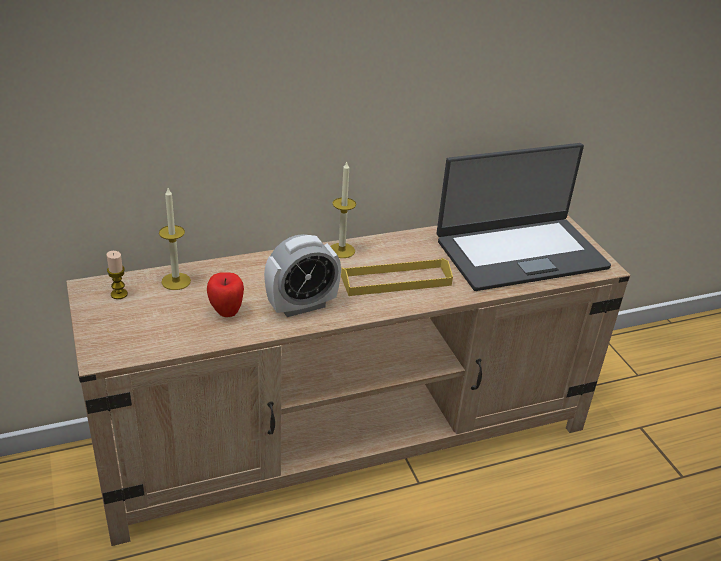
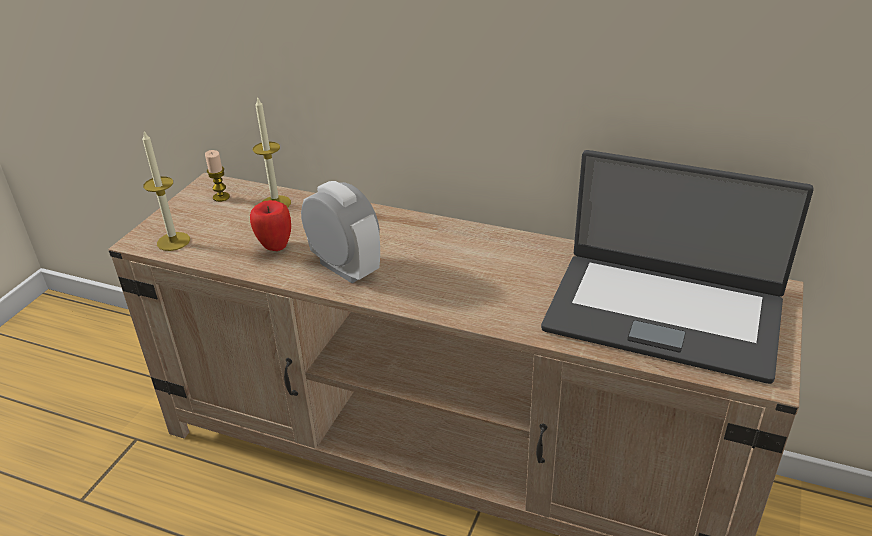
camera: 45 degrees right, 0 degrees up
alarm clock [264,234,341,317] -> alarm clock turned 150 degrees counterclockwise [301,181,380,283]
candle [330,162,356,258] -> candle moved to [142,131,190,251]
yellow tray [341,258,453,296] -> none

